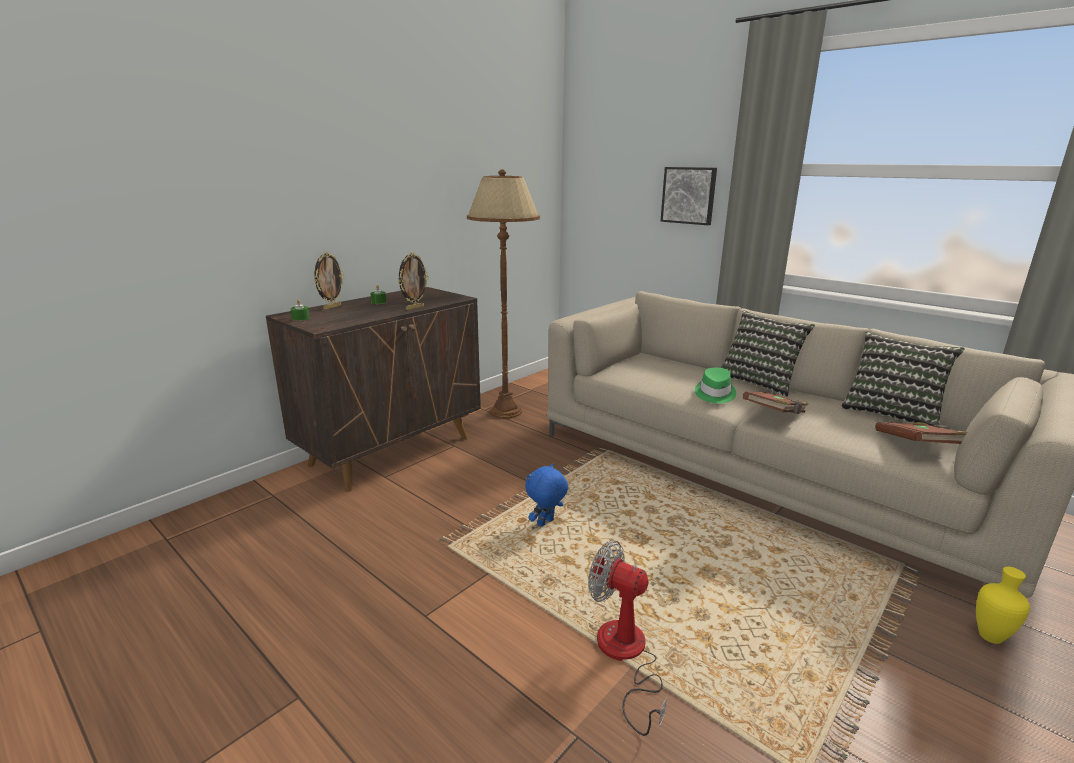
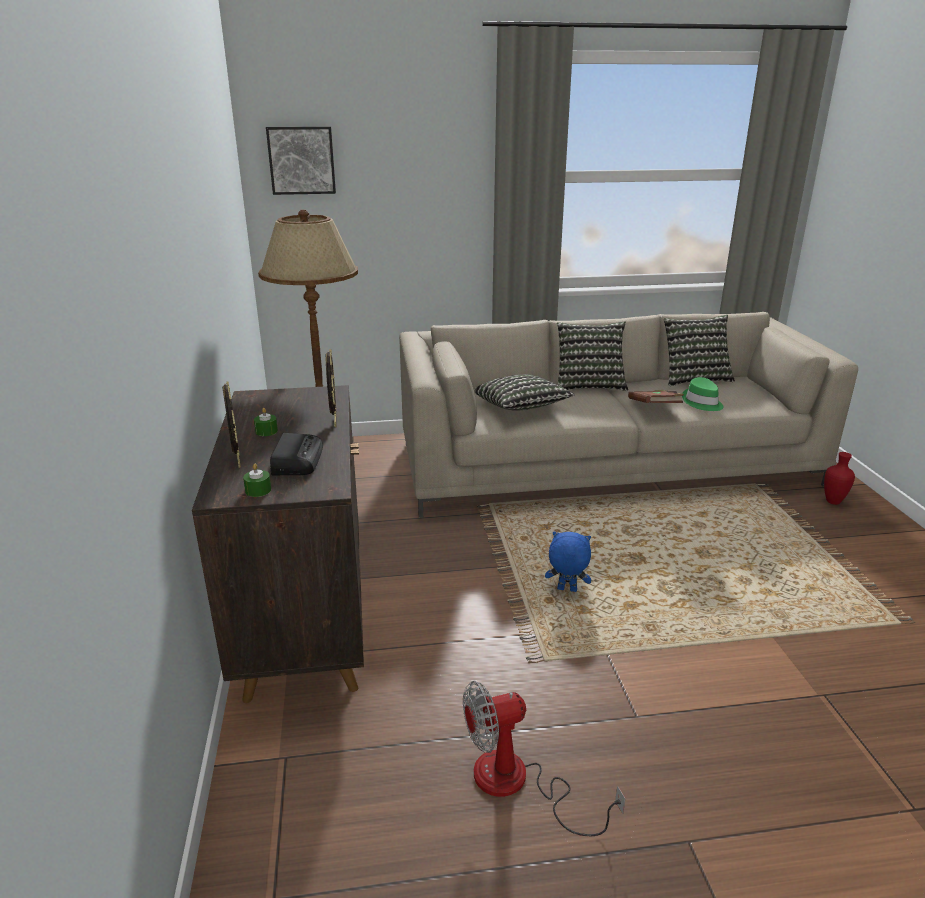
camera: 50 degrees left, 5 degrees up
blue plush toy [525,464,568,526] -> blue plush toy turned 105 degrees clockwise [545,531,591,592]
fan [588,540,667,736] -> fan moved to [463,681,626,836]
picture [661,167,717,225] -> picture moved to [266,126,336,195]
green hat [695,368,736,403] -> green hat moved to [682,377,724,411]
brown book [875,422,967,444] -> none
yellow vase [976,567,1030,644] -> red vase [824,452,855,505]
none -> radio [270,433,323,475]
none -> pillow [474,374,575,410]

